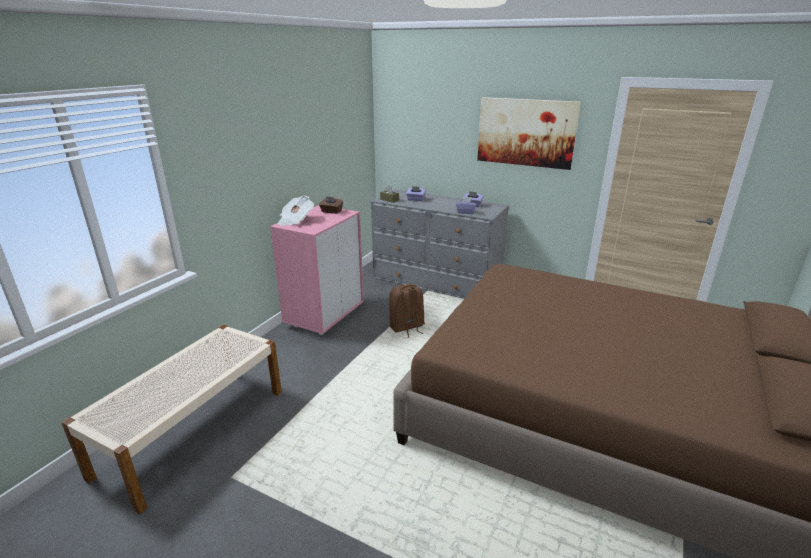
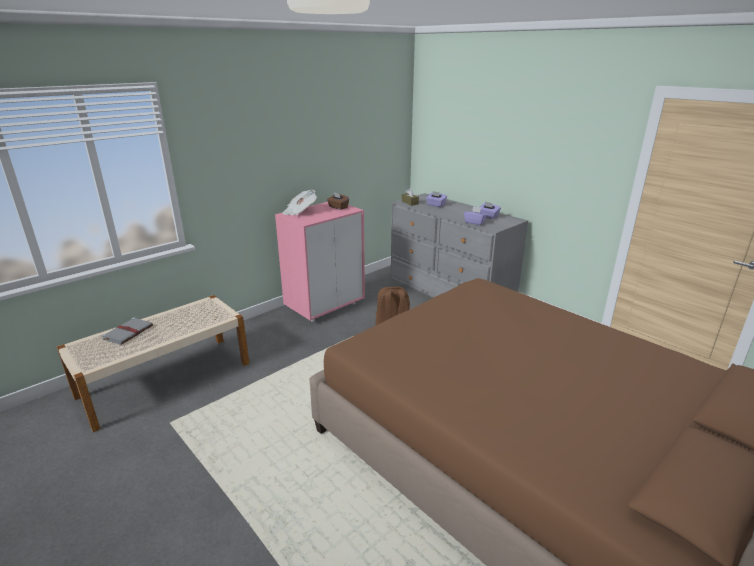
camera: 20 degrees right, 0 degrees up
picture [477,97,581,170] -> none
none -> grey book [102,317,153,345]

